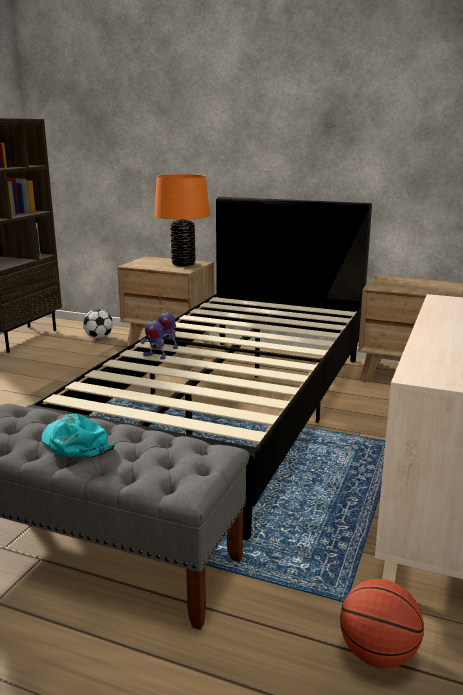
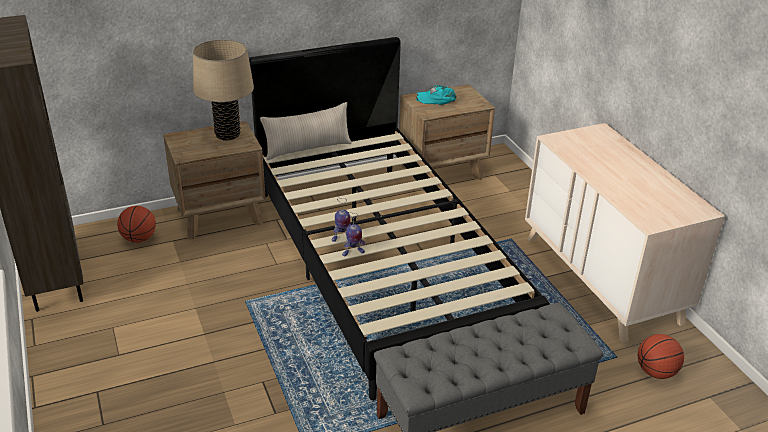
camera: 45 degrees left, 15 degrees up
turquoise cap [41,414,115,458] -> turquoise cap moved to [416,85,456,105]
football [83,309,113,339] -> basketball [117,206,156,243]
orange table lamp [155,174,210,266] -> beige table lamp [193,39,254,140]
none -> beige pillow [260,102,352,160]

